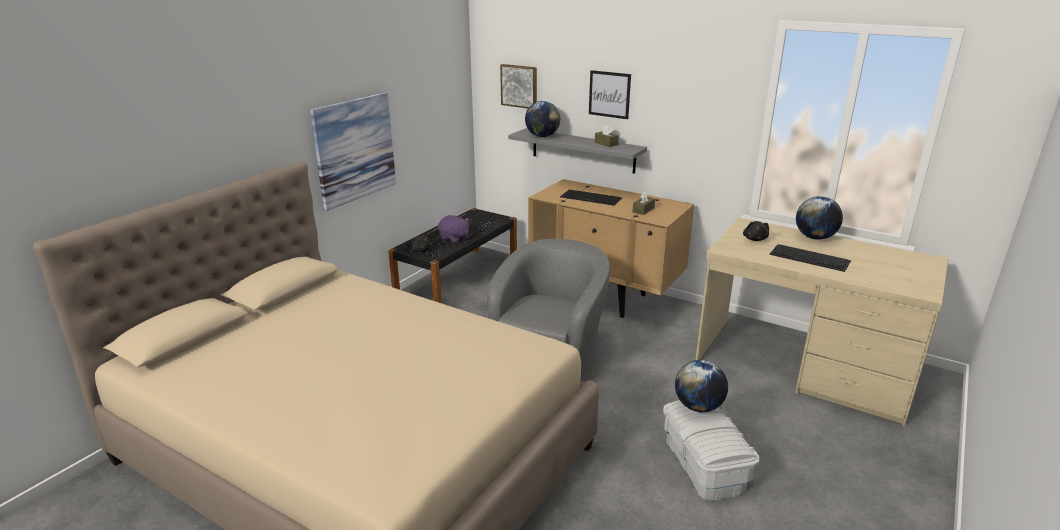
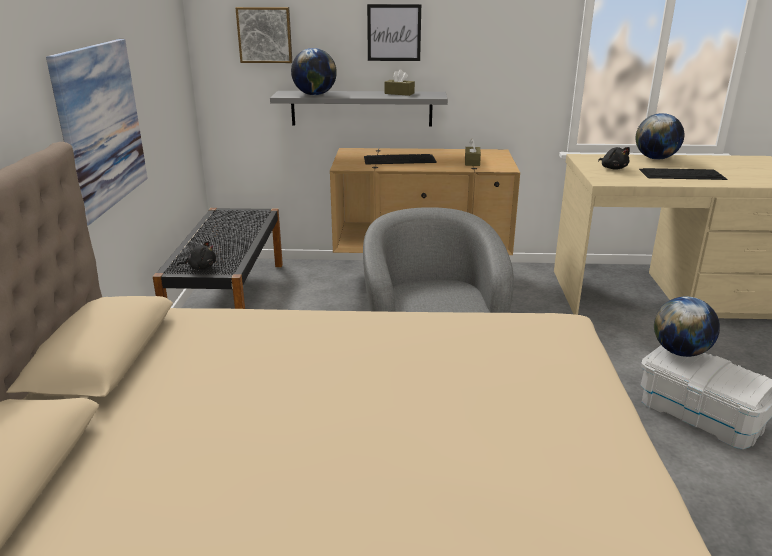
camera: 30 degrees left, 0 degrees up
purple plush toy [438,215,469,243] -> none

